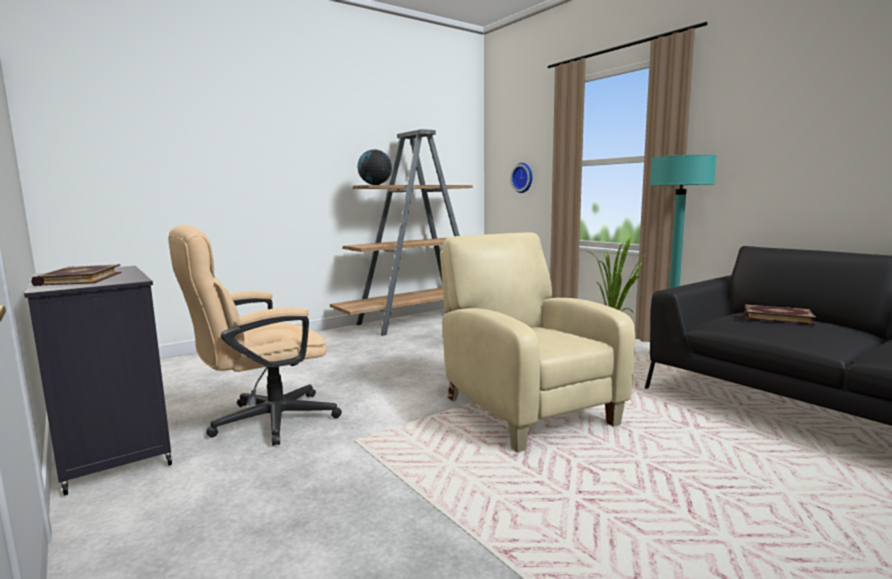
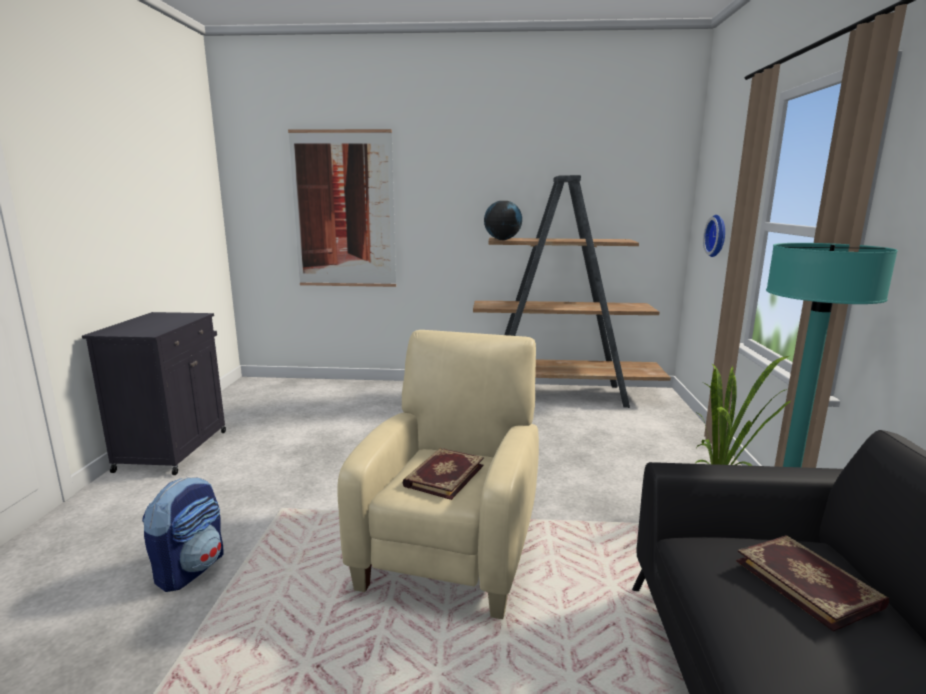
camera: 40 degrees right, 5 degrees up
book [31,264,121,286] -> book moved to [403,448,484,500]
beige office chair [168,225,342,446] -> none
none -> backpack [142,477,224,592]
none -> picture [288,129,396,287]

